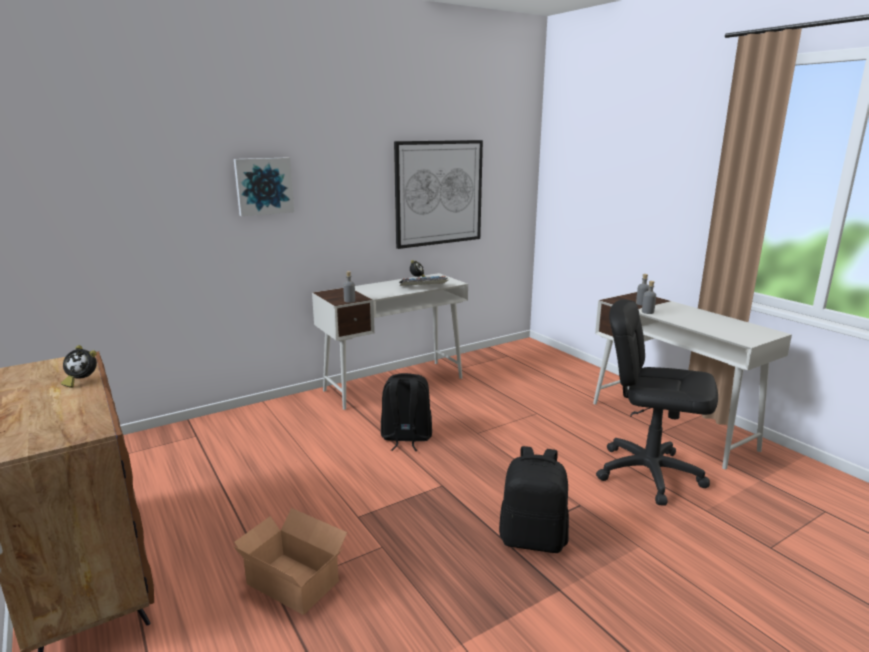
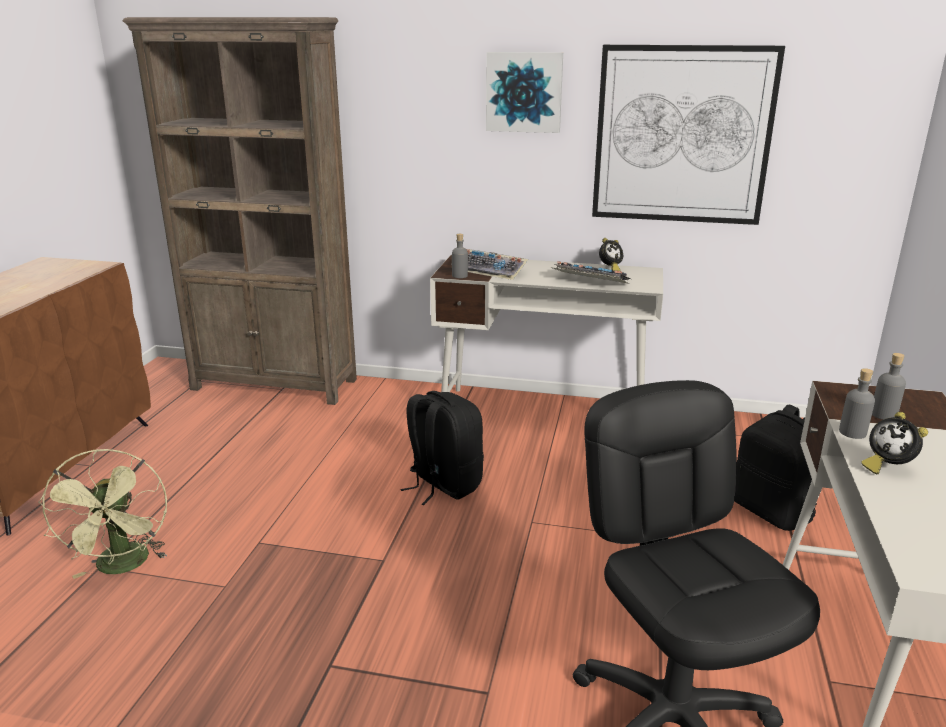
camera: 45 degrees right, 5 degrees up
alarm clock [61,345,97,388] -> alarm clock moved to [861,412,928,474]
cardboard box [233,508,347,615] -> green fan [38,449,167,579]
picture [234,157,294,216] -> picture moved to [486,52,563,133]
black backpack [499,446,569,553] -> black backpack moved to [734,405,817,531]
none -> brown bookcase [123,17,357,405]
none -> keyboard [451,249,528,280]

